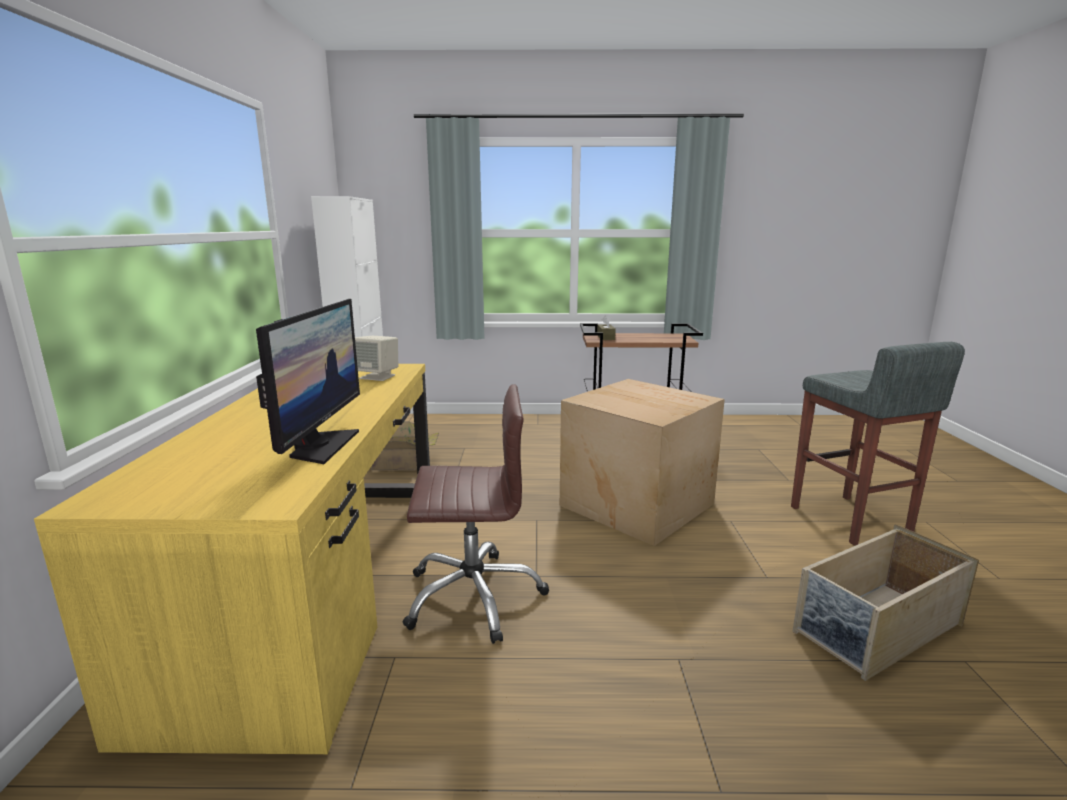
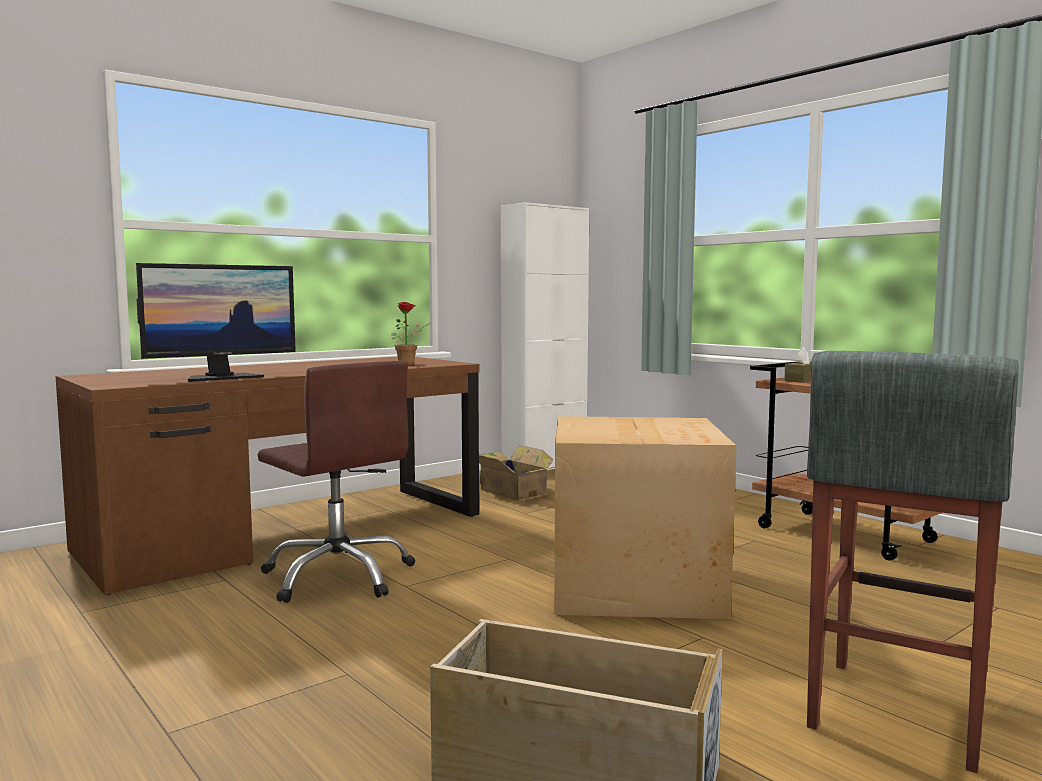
camera: 50 degrees right, 10 degrees down
yellow desk [34,364,430,754] -> brown desk [55,357,480,595]
beige speaker [355,336,398,381] -> potted plant [391,302,432,365]

